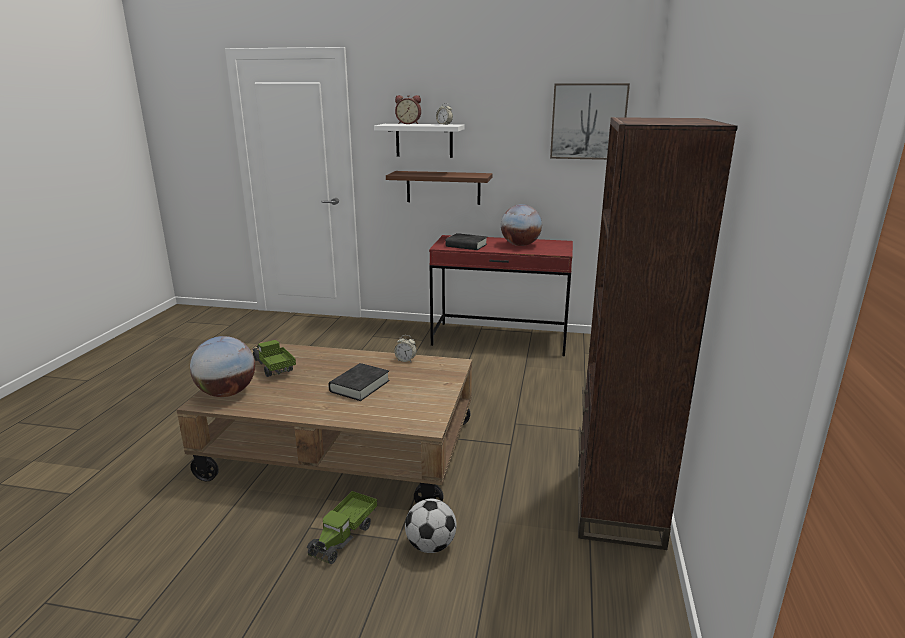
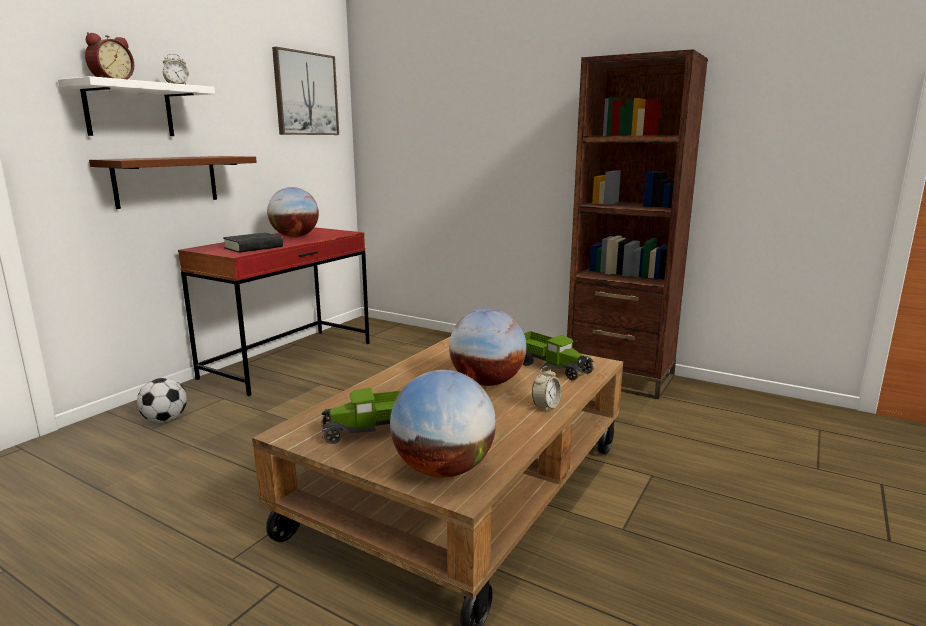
camera: 70 degrees left, 5 degrees down
toy truck [307,491,377,564] -> toy truck moved to [523,331,594,380]
black book [328,363,390,401] -> globe [449,308,527,386]
alarm clock [394,335,417,362] -> alarm clock moved to [532,366,561,412]
football [405,499,457,553] -> football moved to [137,378,187,423]

